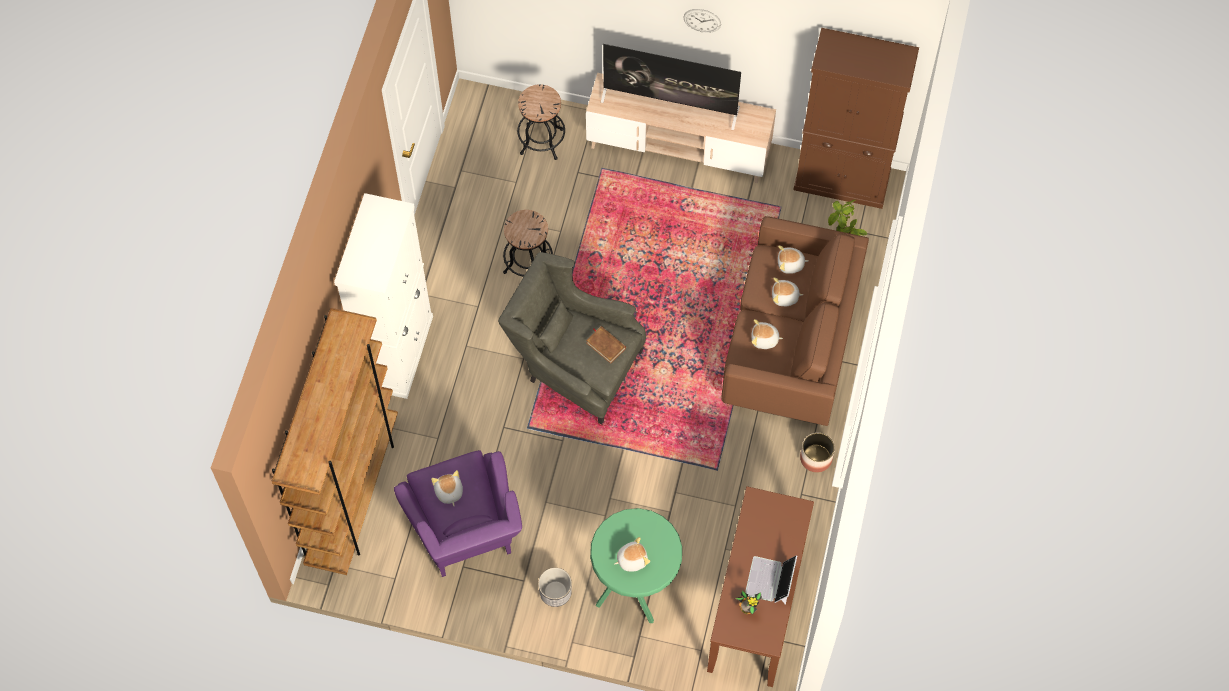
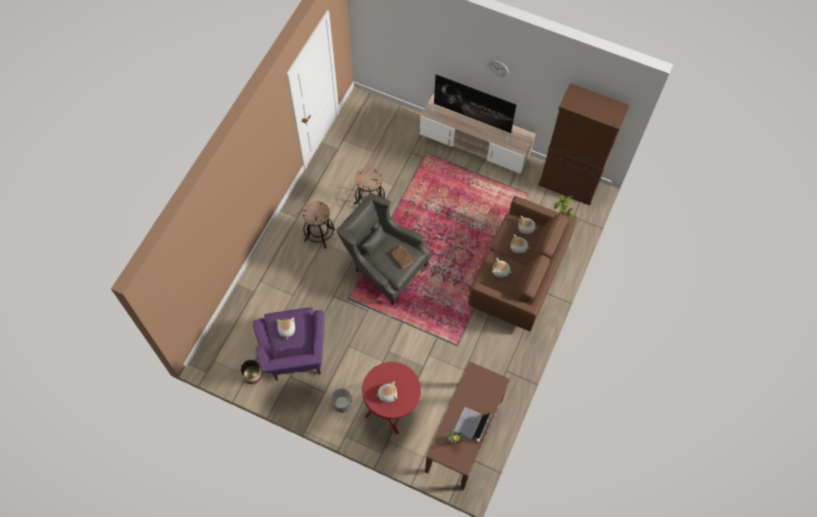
camera: 10 degrees right, 0 degrees up
brown bookcase [272,308,398,575] -> none
white cabinet [334,193,433,399] -> none
black stool [517,84,565,160] -> black stool moved to [302,201,335,249]
green stool [590,508,682,623] -> red stool [362,362,421,435]
planter [800,433,835,473] -> planter moved to [240,359,263,384]

